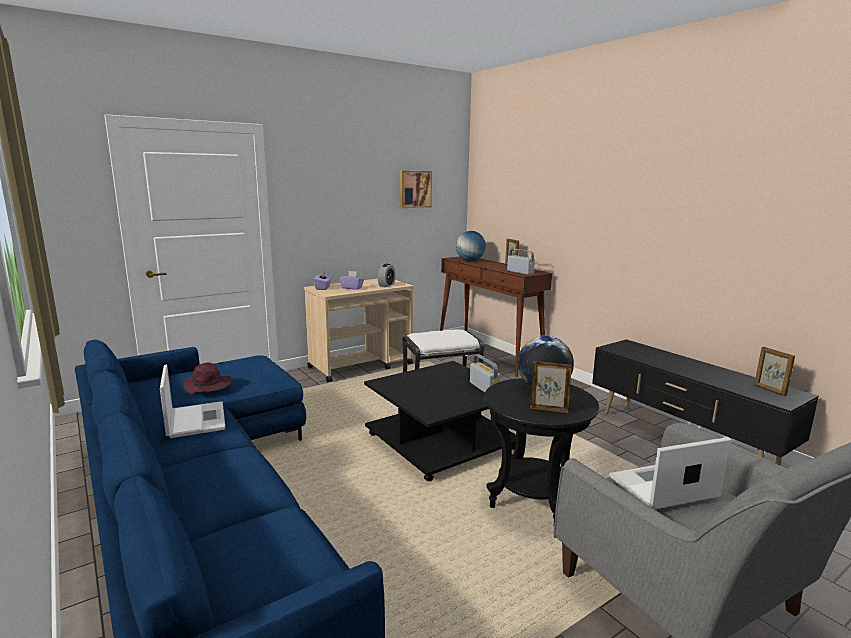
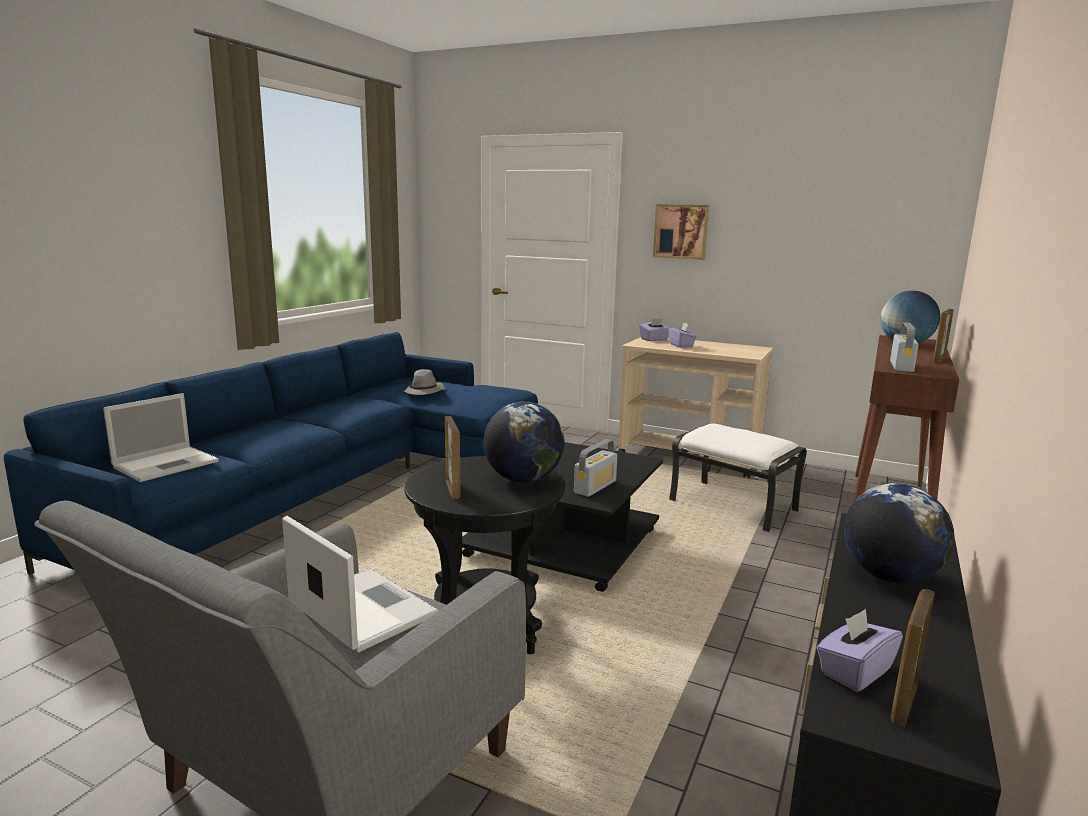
camera: 60 degrees right, 0 degrees up
laptop [160,364,225,438] -> laptop moved to [103,393,219,482]
purple hat [183,363,232,393] -> grey hat [403,369,445,395]
alarm clock [378,264,396,287] -> none
picture [400,171,432,208] -> picture moved to [653,204,709,260]
none -> purple tissue box [817,609,903,692]
none -> globe [844,483,954,584]

